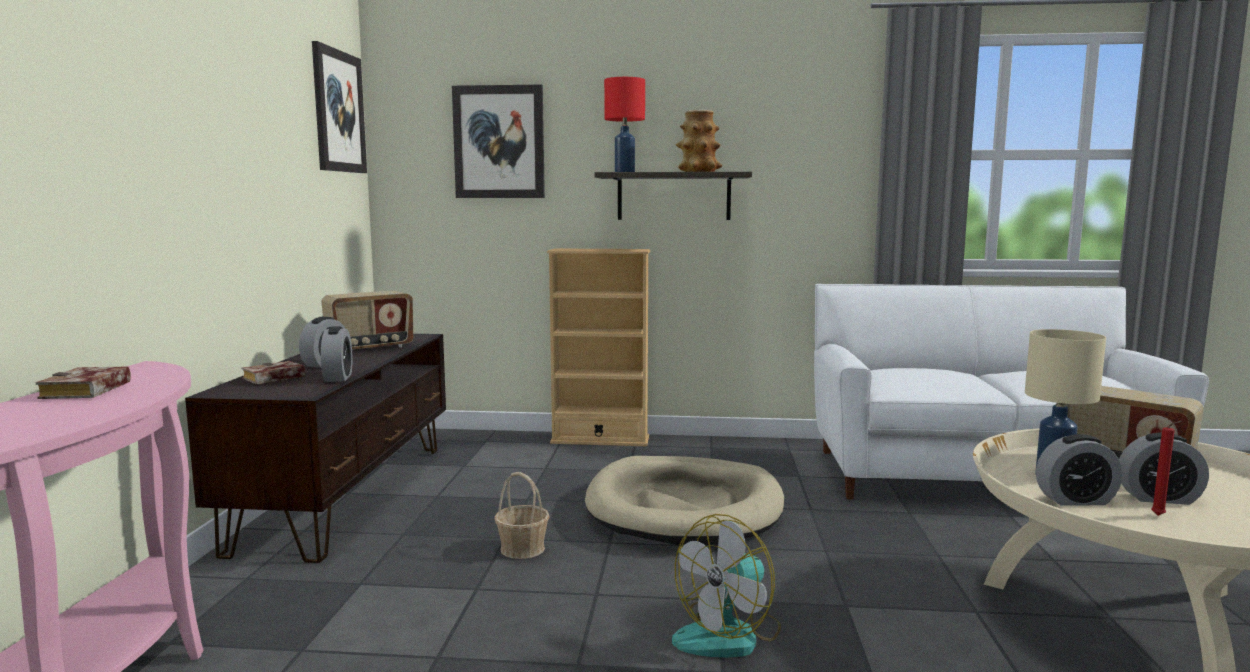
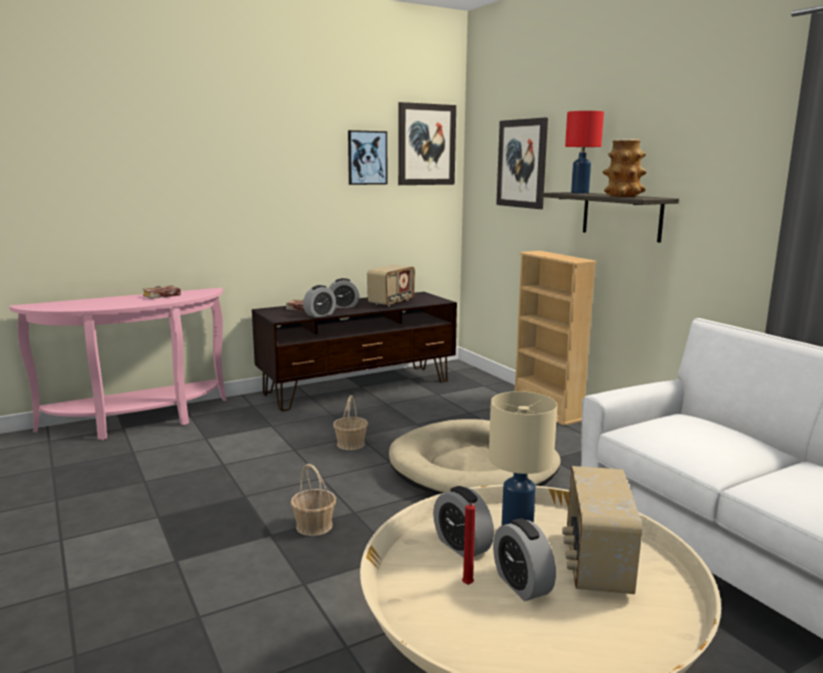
camera: 55 degrees right, 5 degrees up
radio [321,290,413,349] -> radio turned 75 degrees counterclockwise [367,265,415,307]
fan [672,514,781,658] -> basket [291,464,336,536]
none -> picture [348,130,387,185]

